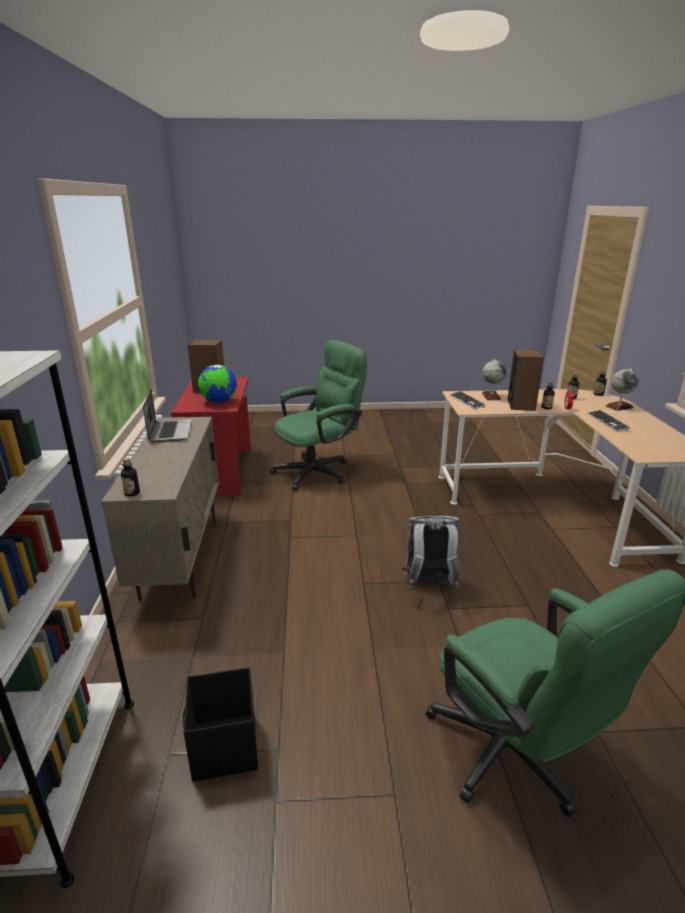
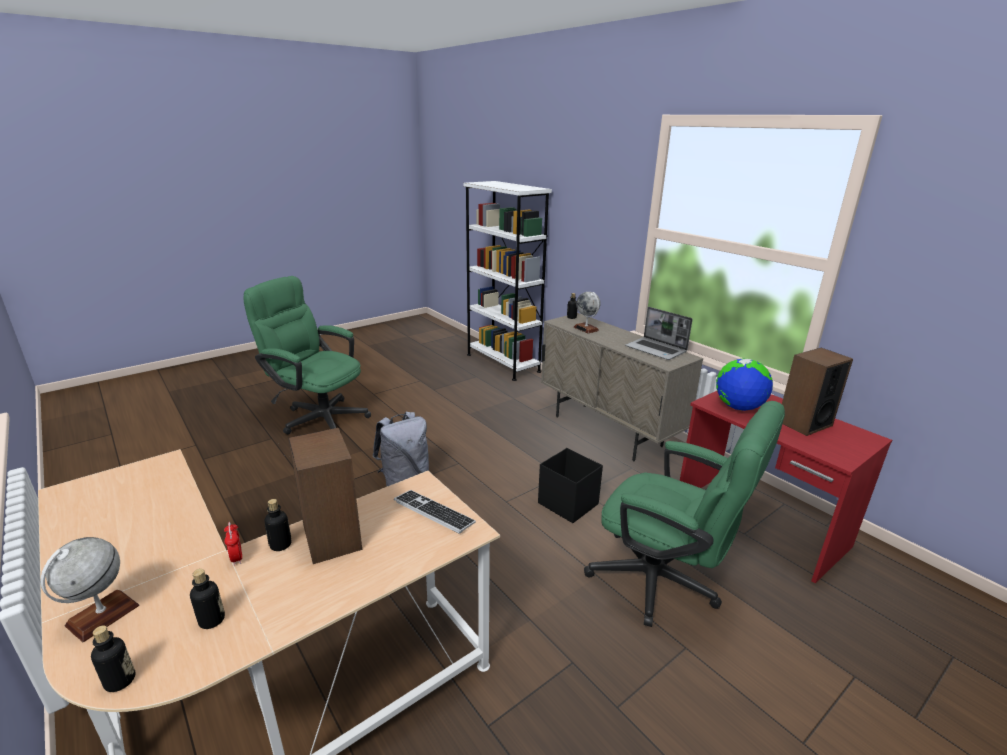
camera: 145 degrees right, 0 degrees up
black storage box [183,667,258,782] -> black storage box moved to [538,448,603,523]
green office chair [270,340,367,491] -> green office chair turned 75 degrees counterclockwise [584,401,785,627]
globe [482,358,506,400] -> globe moved to [574,292,601,334]
keyboard [588,410,631,432] -> none

